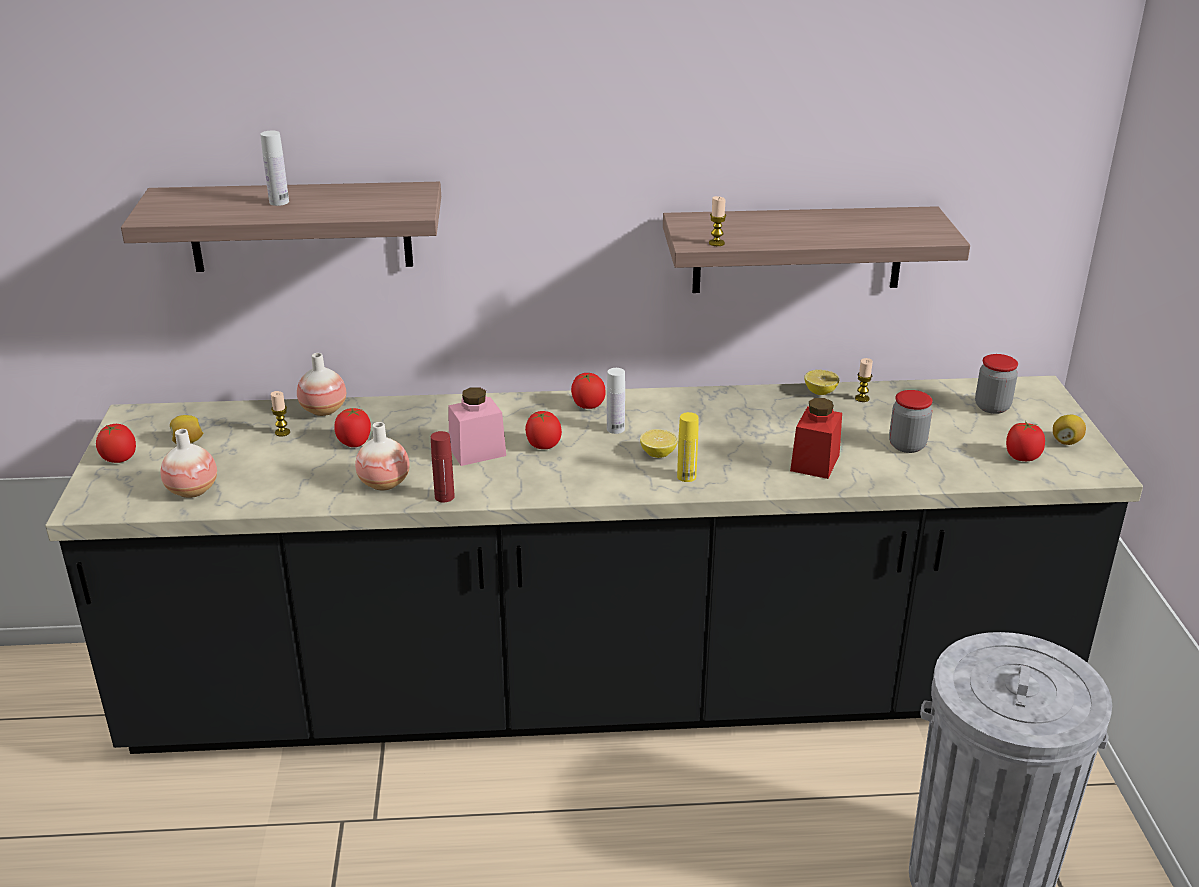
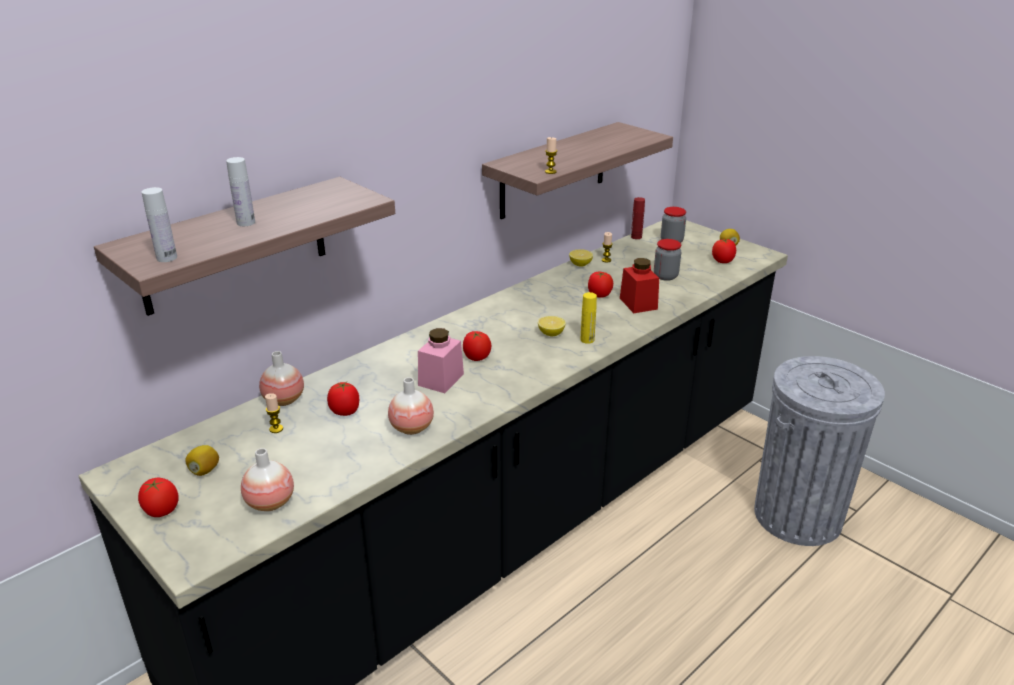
camera: 40 degrees left, 0 degrees up
red bottle [431,431,455,502] -> red bottle moved to [631,197,645,239]
tomato [571,373,606,409] -> tomato moved to [588,272,613,298]
white bottle [607,368,625,434] -> white bottle moved to [142,187,177,262]

